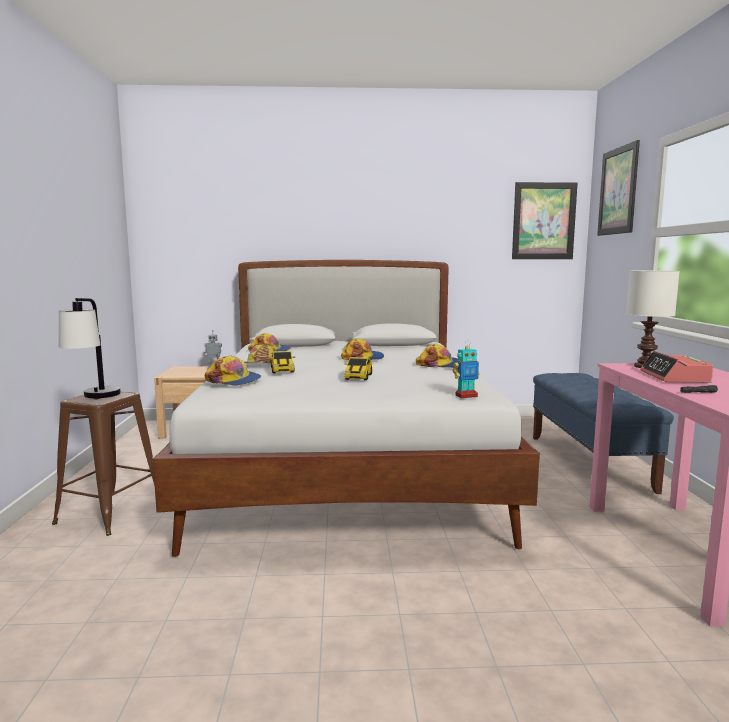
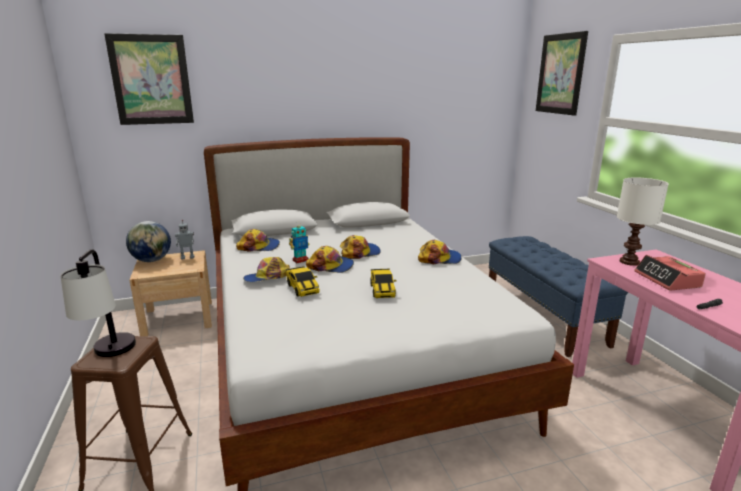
camera: 15 degrees left, 10 degrees up
cap [205,356,261,386] -> cap moved to [306,246,354,273]
toy robot [453,340,480,398] -> toy robot moved to [289,221,310,263]
picture [512,182,578,259] -> picture moved to [104,33,194,125]
none -> globe [126,221,171,262]

